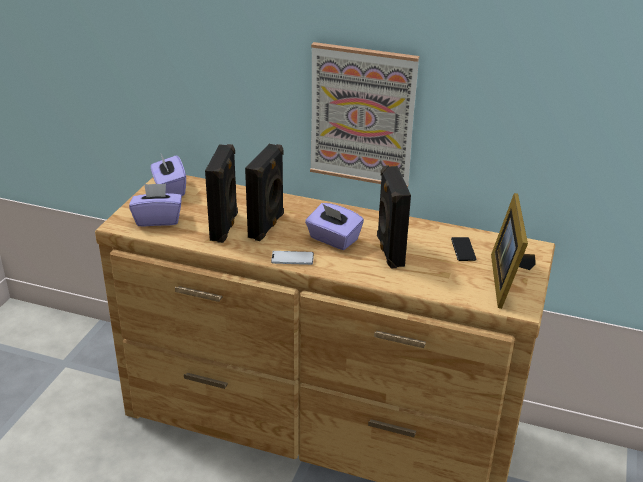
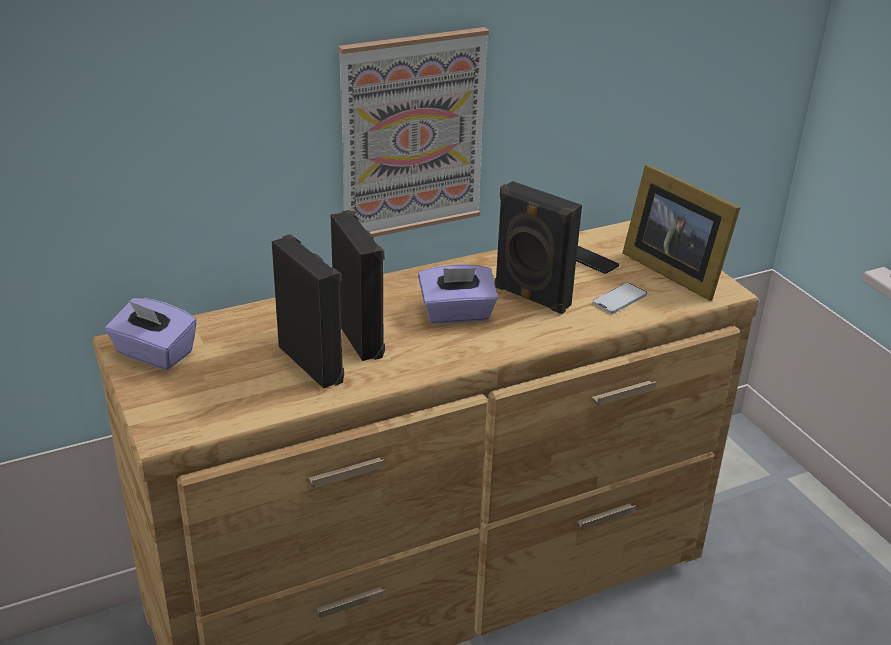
camera: 45 degrees left, 0 degrees up
purple tissue box [129,183,182,226] -> none
phone [271,251,314,265] -> phone moved to [592,283,647,314]

